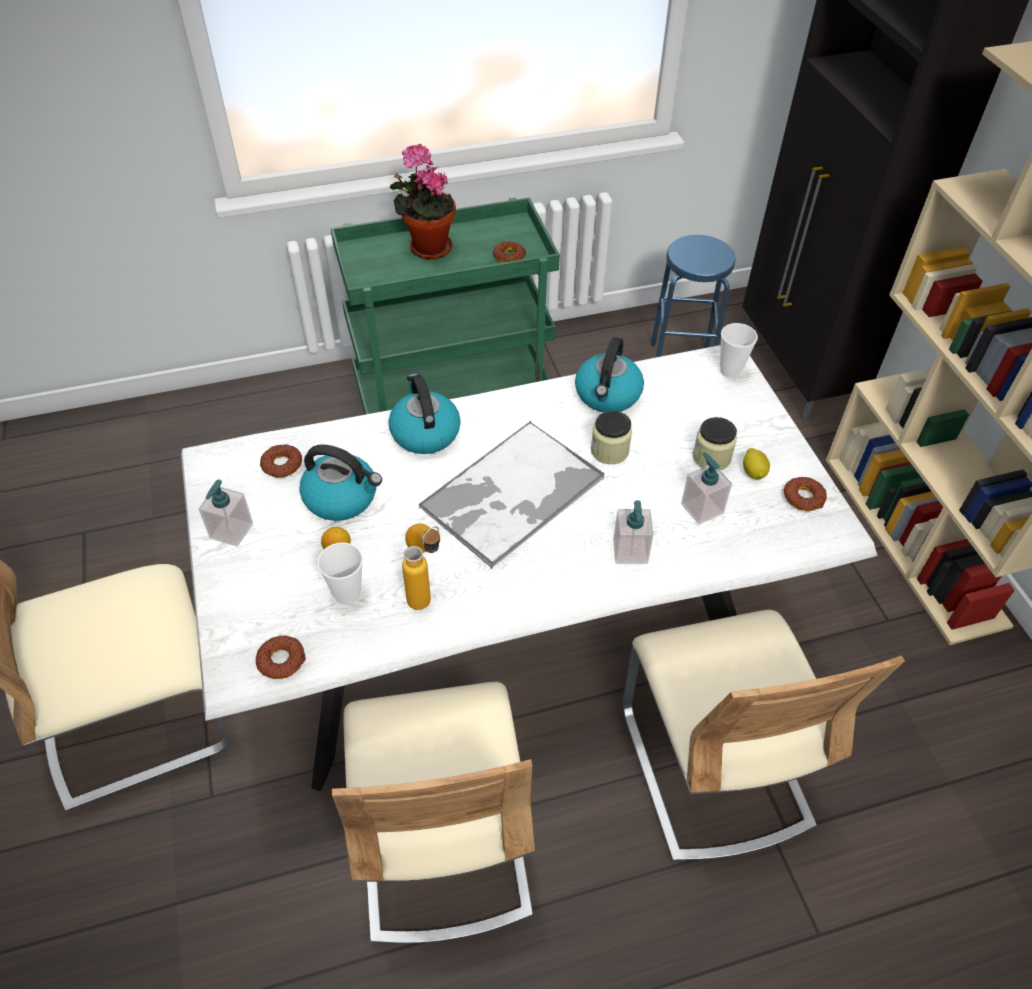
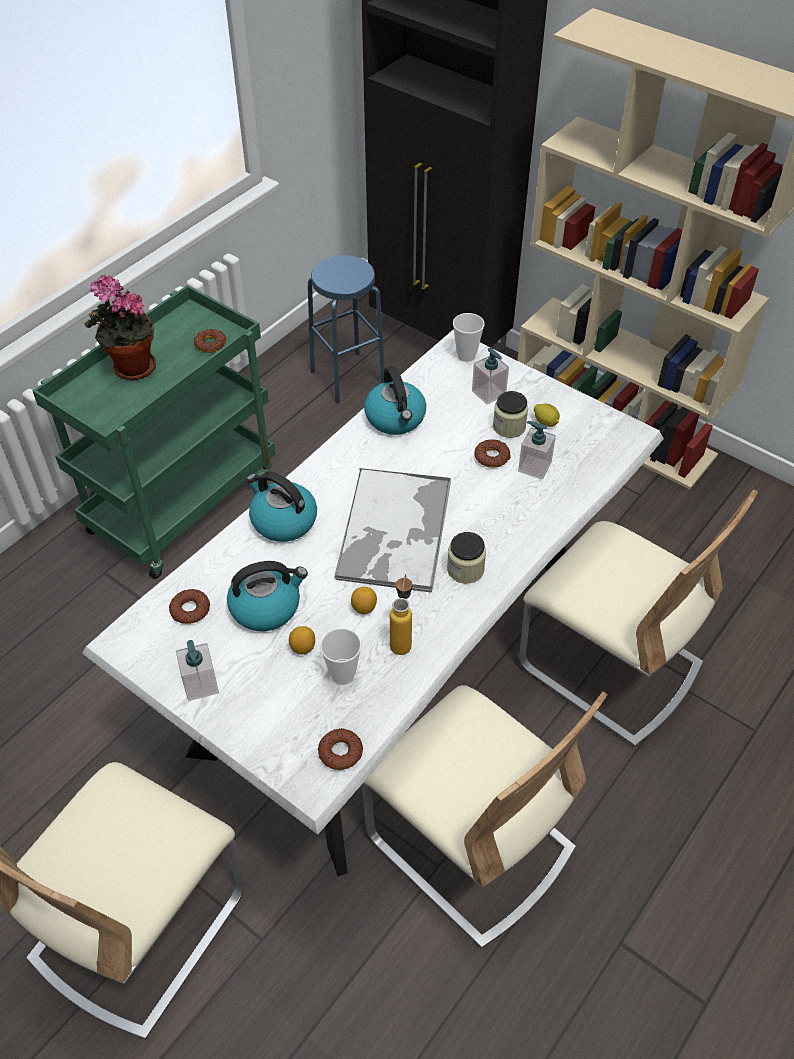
camera: 35 degrees left, 0 degrees up
jar [591,411,632,464] -> jar moved to [447,532,486,584]
soap dispenser [613,500,653,564] -> soap dispenser moved to [472,347,509,405]
donut [784,477,827,511] -> donut moved to [474,439,511,468]

